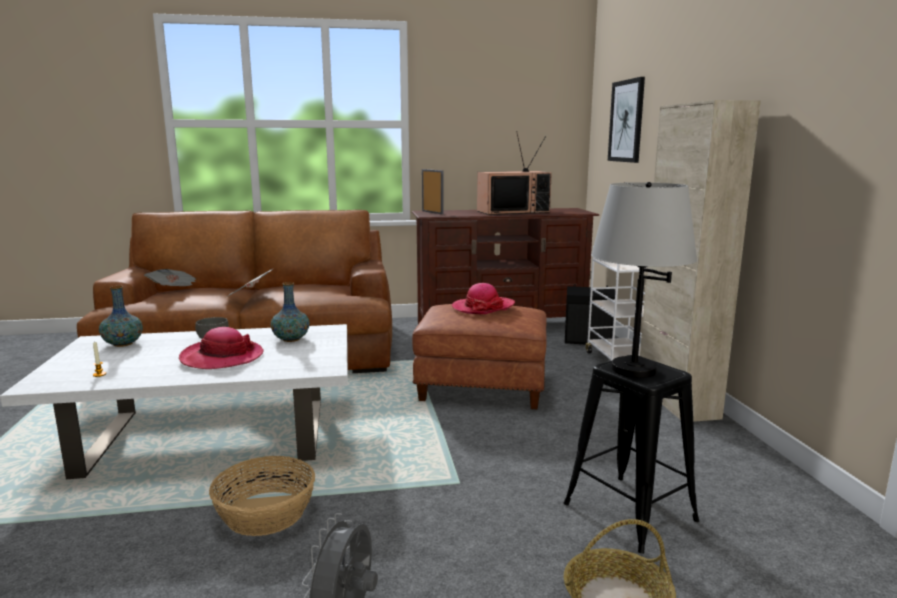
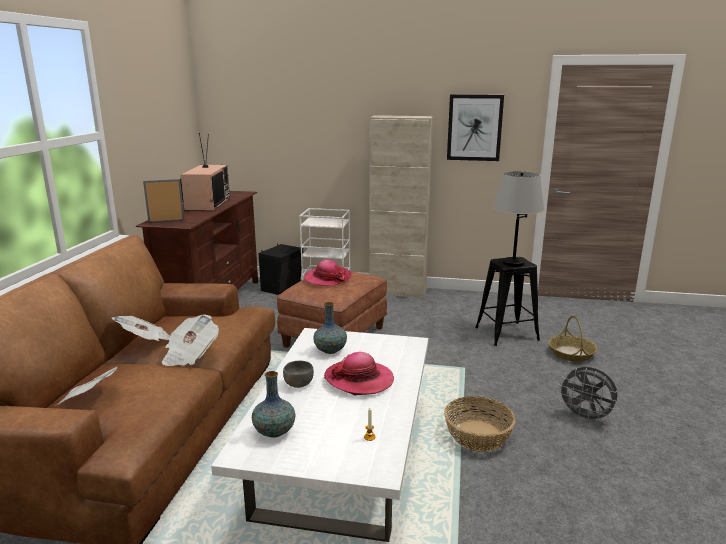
camera: 70 degrees left, 5 degrees up
picture [608,77,645,163] -> picture moved to [447,94,504,161]
none -> newspaper [112,316,169,341]

